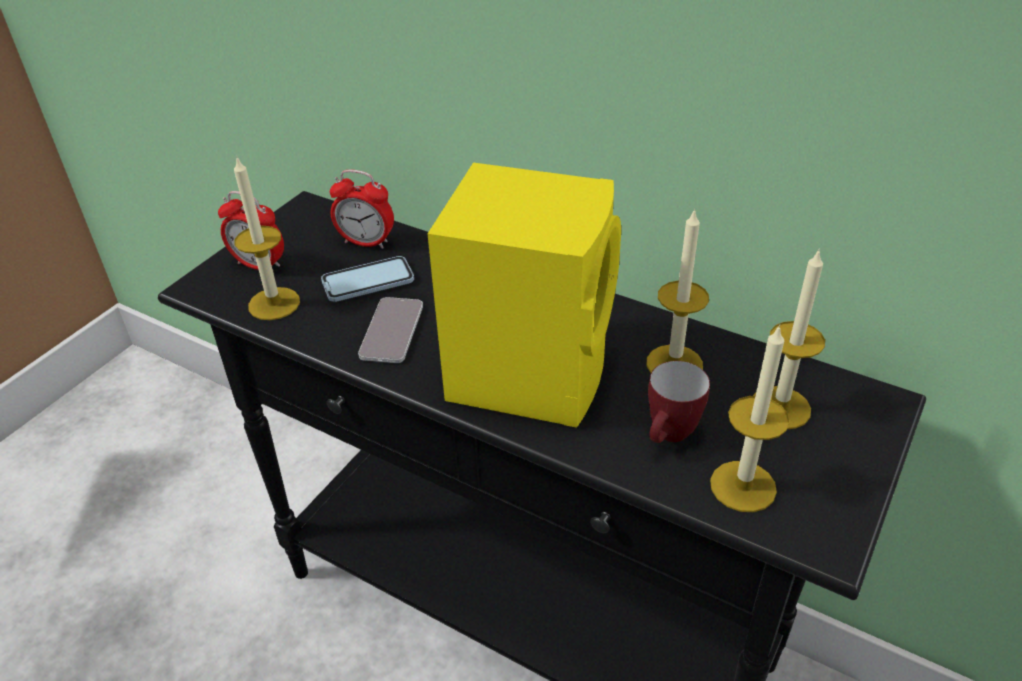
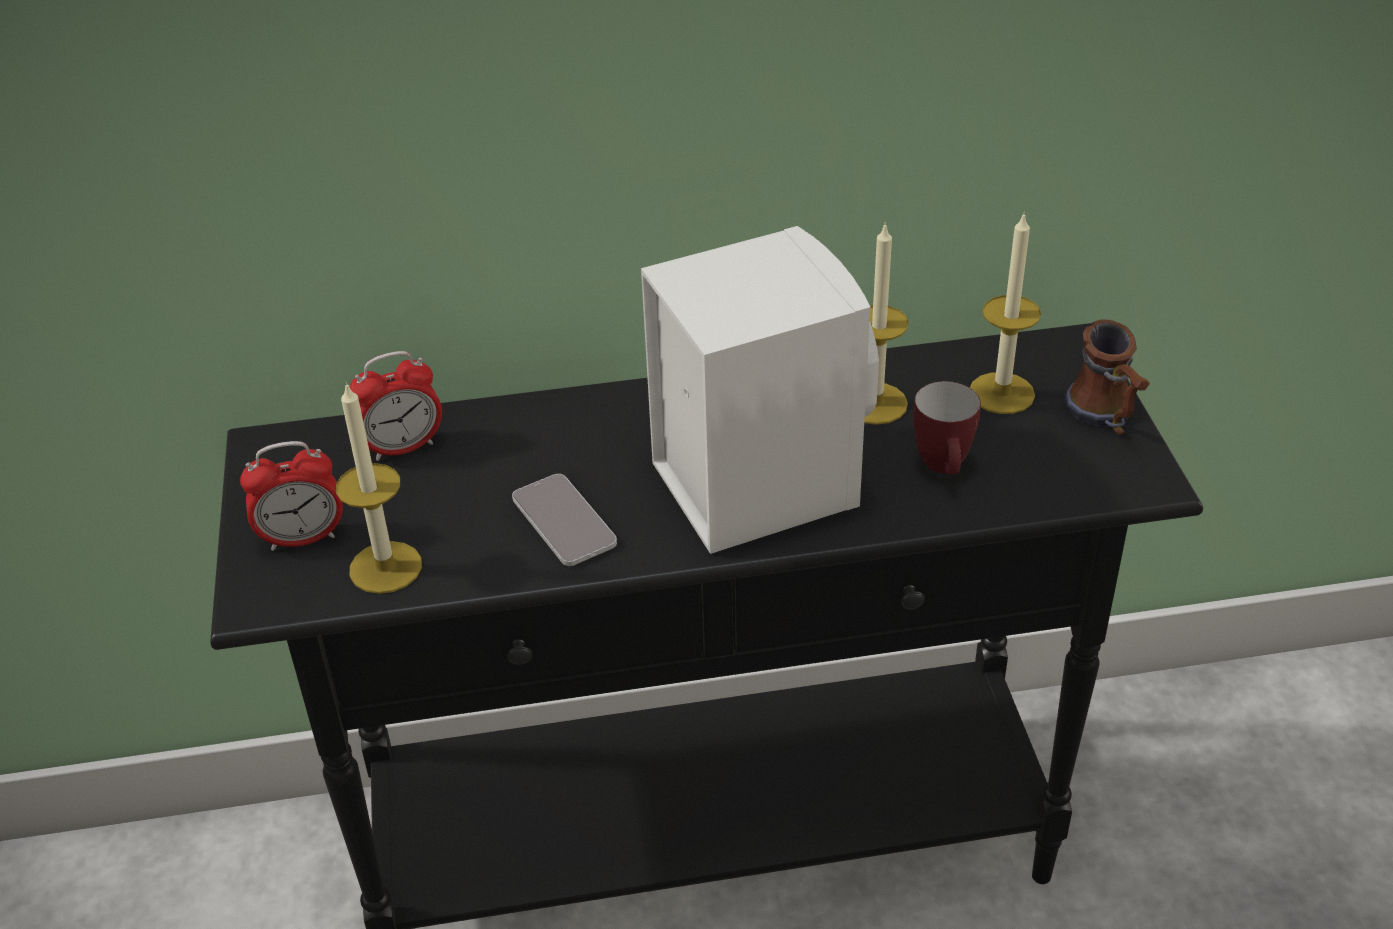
camera: 40 degrees left, 0 degrees up
phone [321,256,414,302] -> none
yellow speaker [428,163,621,428] -> white speaker [641,226,879,554]
candle [710,324,790,512] -> none
none -> mug [1064,319,1150,435]

